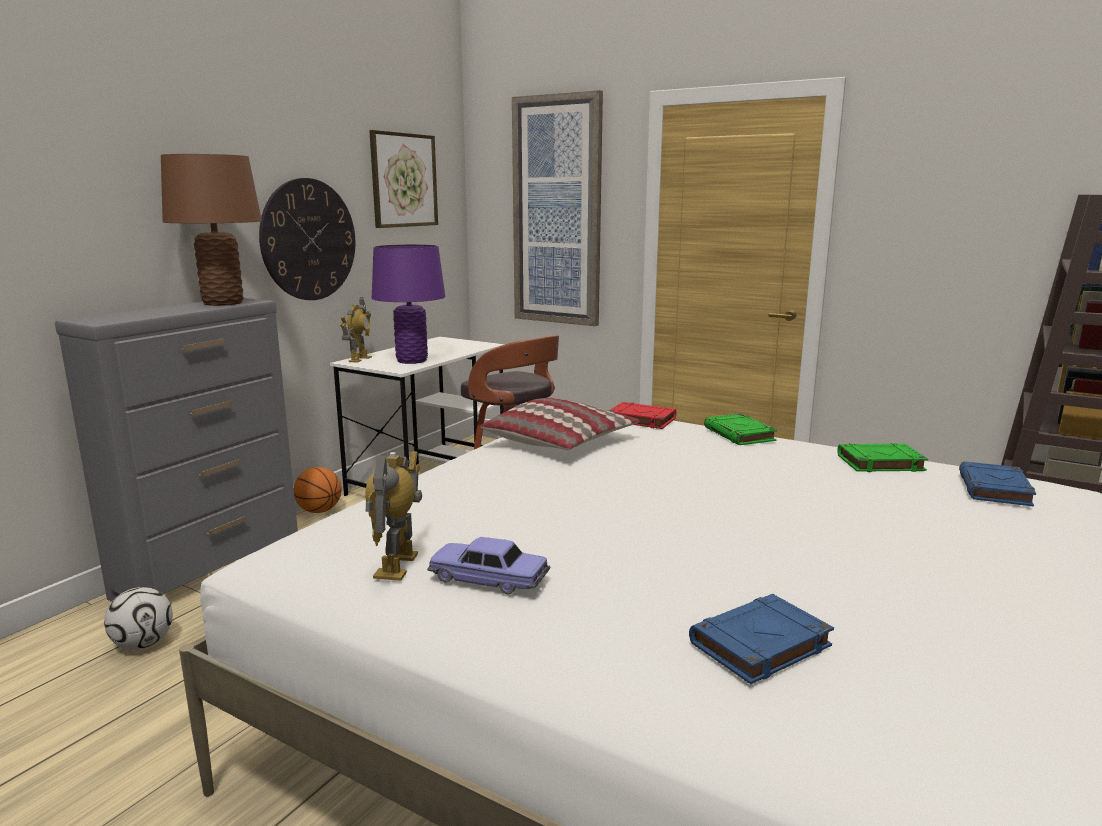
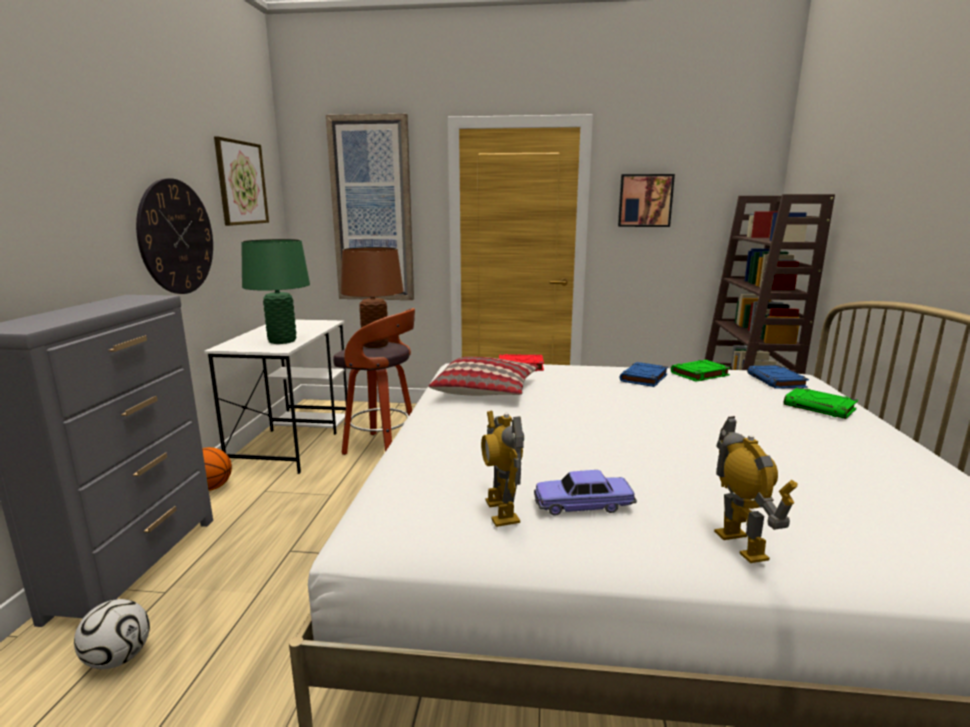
camera: 25 degrees left, 0 degrees up
brown table lamp [161,154,262,306] -> brown table lamp moved to [341,247,403,348]
toy robot [340,297,372,363] -> toy robot moved to [714,416,798,563]
purple table lamp [372,244,445,364] -> green table lamp [241,239,310,344]
blue book [689,594,834,684] -> blue book moved to [620,362,668,387]
green book [704,413,777,445] -> green book moved to [784,387,858,419]
none -> picture [618,174,675,227]

